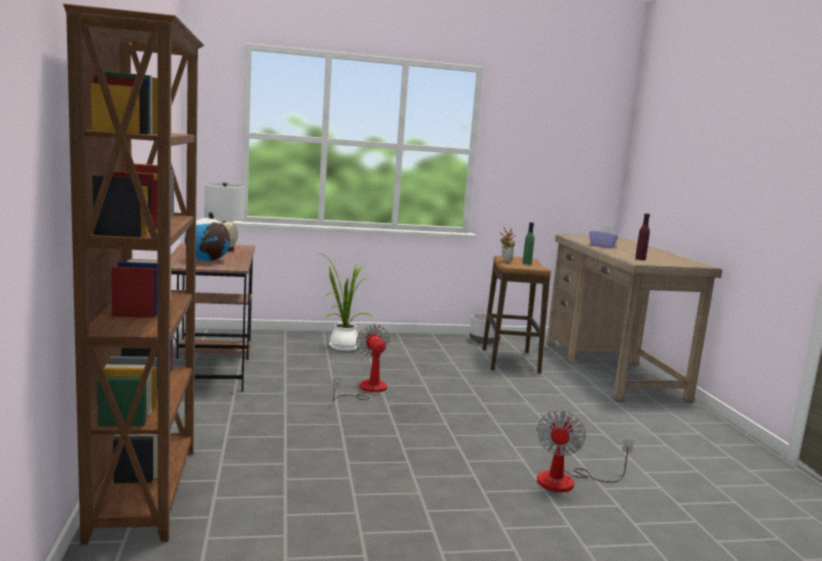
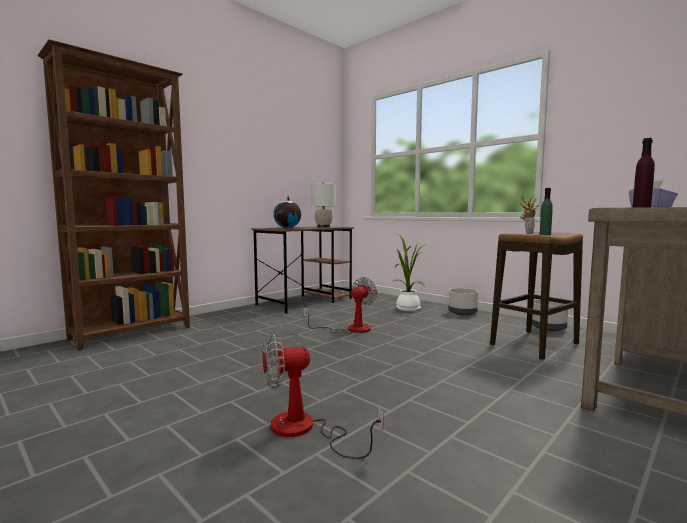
camera: 55 degrees right, 5 degrees down
none -> grey planter [448,288,478,316]

